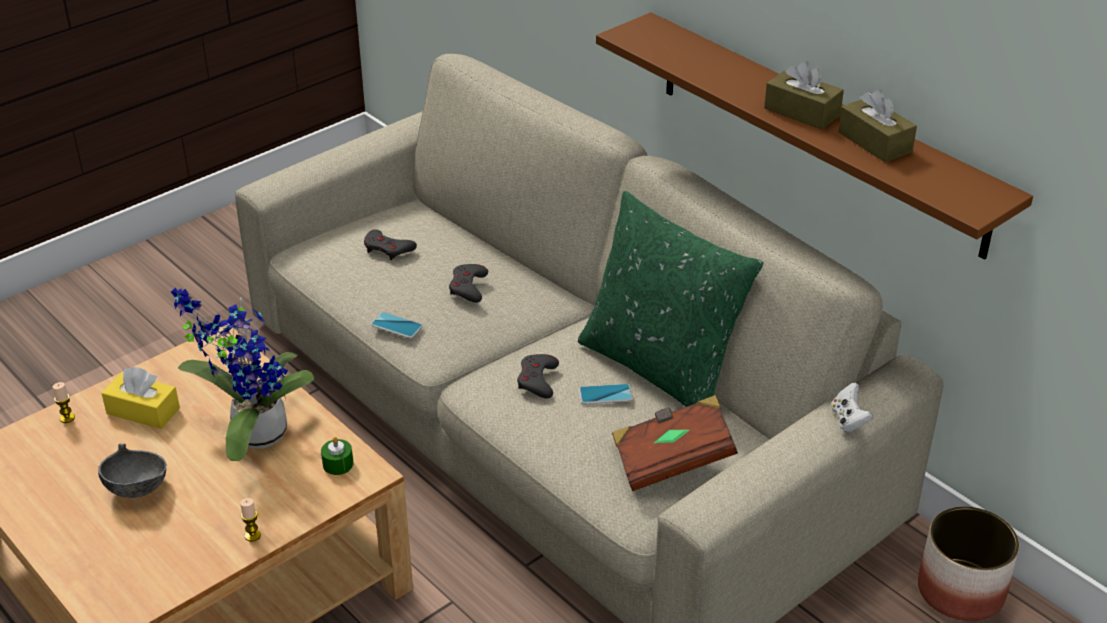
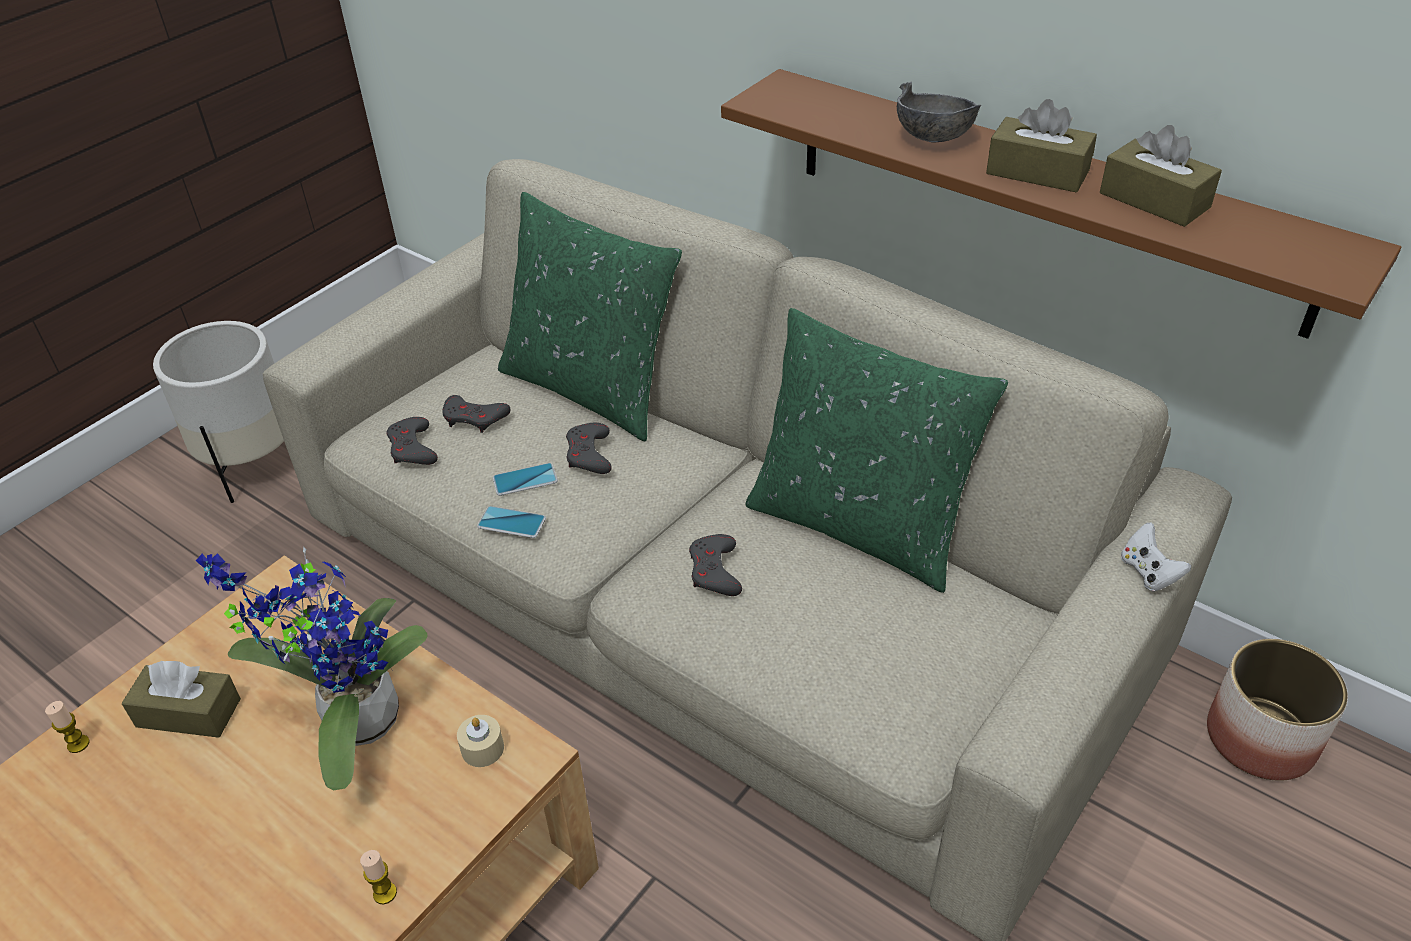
camera: 10 degrees left, 5 degrees up
grey bowl [98,443,166,498] -> grey bowl moved to [897,82,981,143]
yellow tissue box [101,367,180,429] -> brown tissue box [121,661,241,738]
green candle [321,437,353,475] -> beige candle [457,715,504,767]
phone [579,384,633,404] -> phone moved to [493,463,558,496]
brown book [612,395,738,491] -> none
none -> white planter [153,321,284,503]
none -> grey game controller [387,417,438,465]
none -> green pillow [498,192,682,442]

